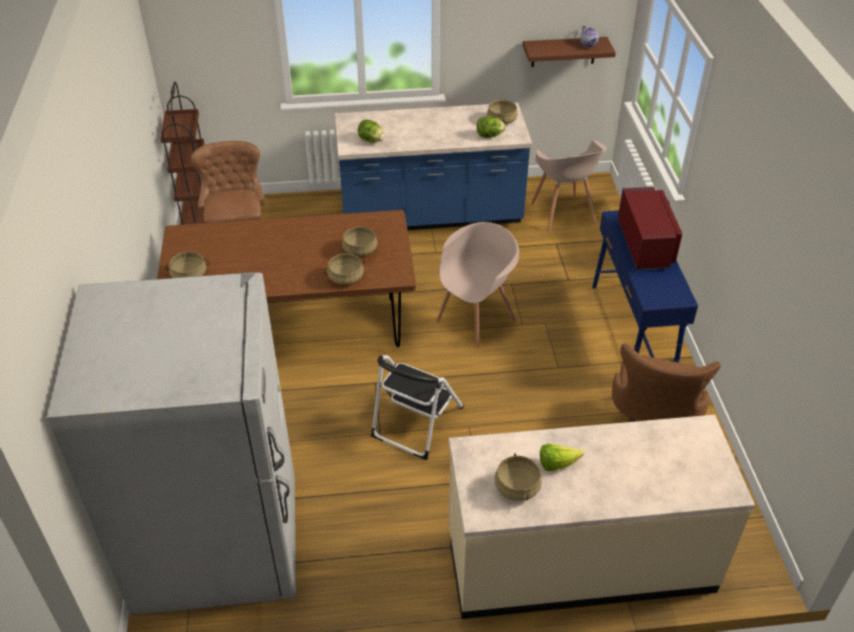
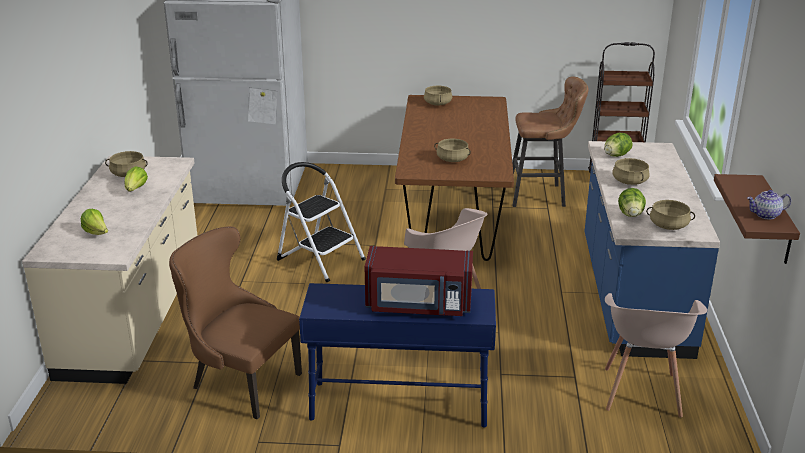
camera: 100 degrees right, 15 degrees down
beige cooking pot [324,253,365,285] -> beige cooking pot moved to [612,158,649,185]
beige chair [531,140,607,232] -> beige chair turned 75 degrees counterclockwise [605,293,707,418]
none -> lettuce [81,209,108,235]

